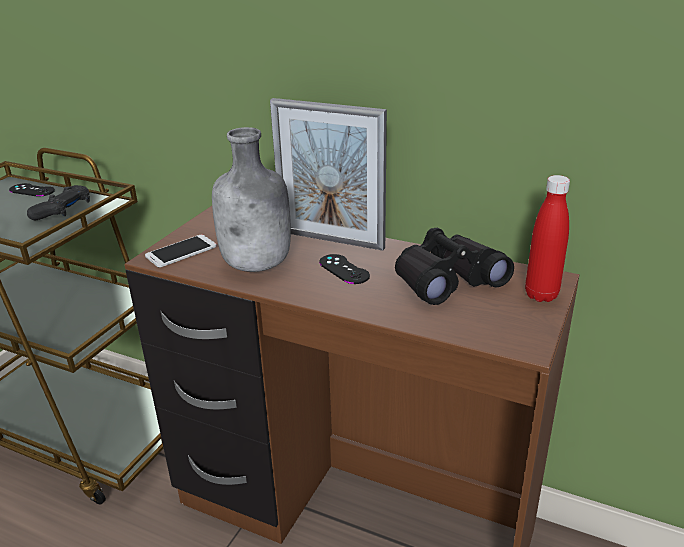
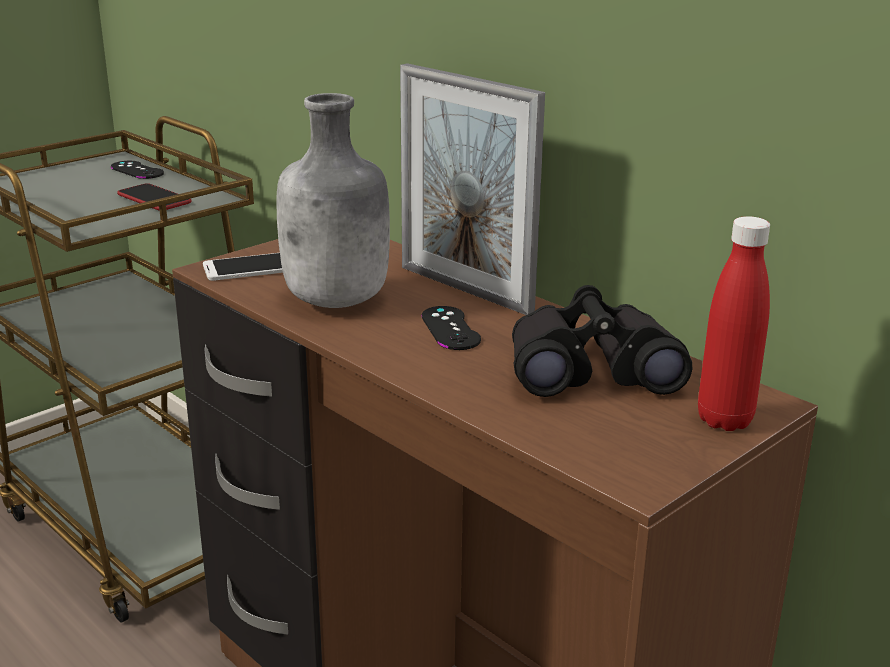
camera: 20 degrees right, 5 degrees down
black game controller [27,185,90,220] -> phone [117,183,192,211]

